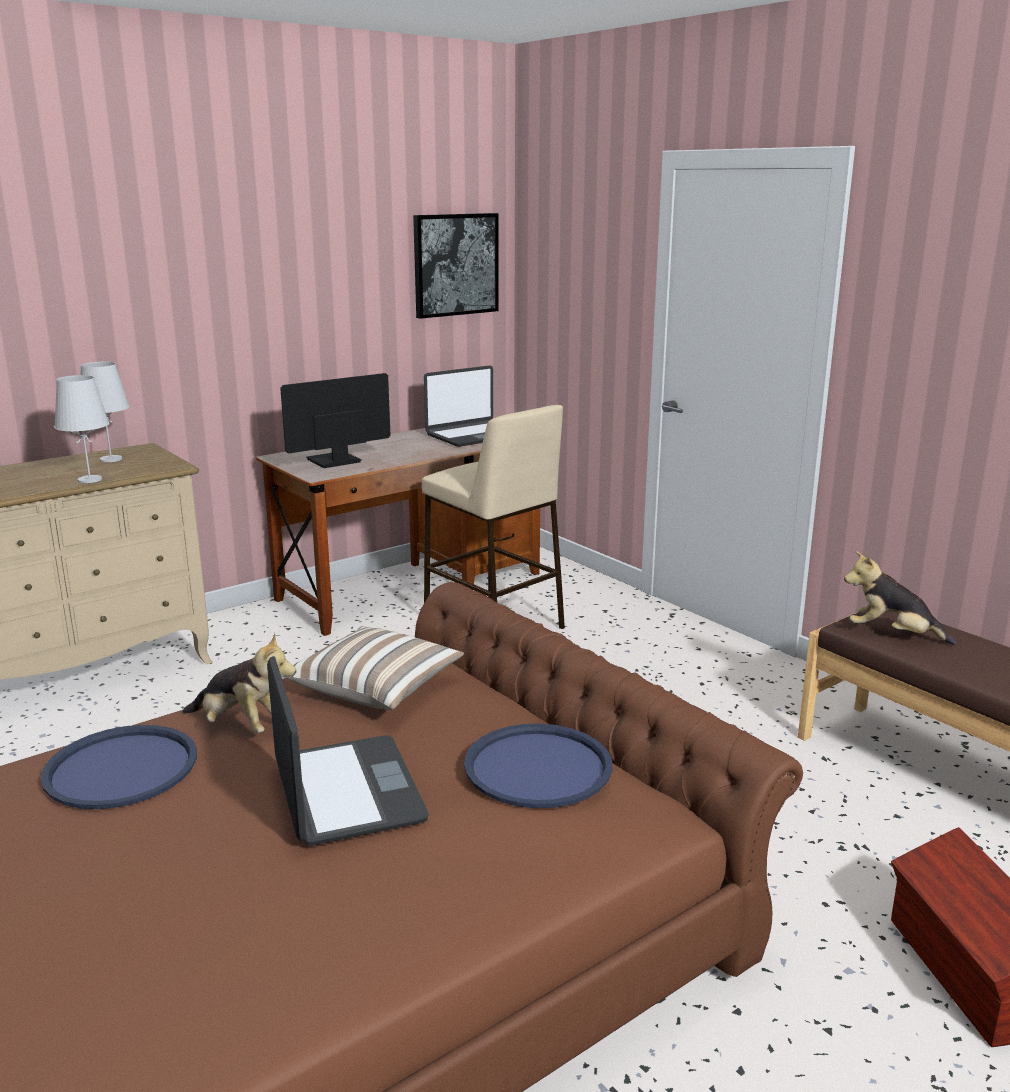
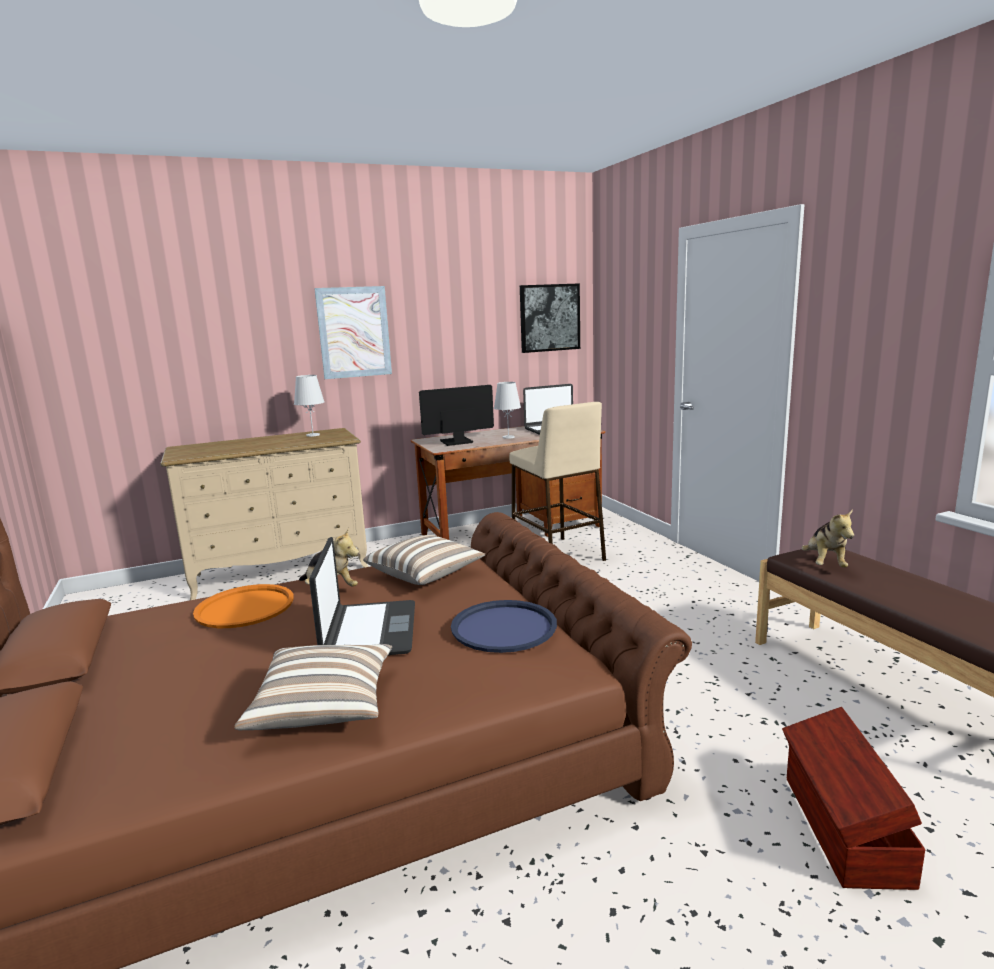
camera: 15 degrees right, 5 degrees down
blue tray [40,725,197,809] -> orange tray [193,584,294,628]
white table lamp [54,375,110,483] -> white table lamp moved to [494,382,521,439]
plush toy [844,551,956,645] -> plush toy turned 120 degrees counterclockwise [801,509,854,567]
none -> pillow [234,644,392,730]
none -> picture [314,286,392,379]

